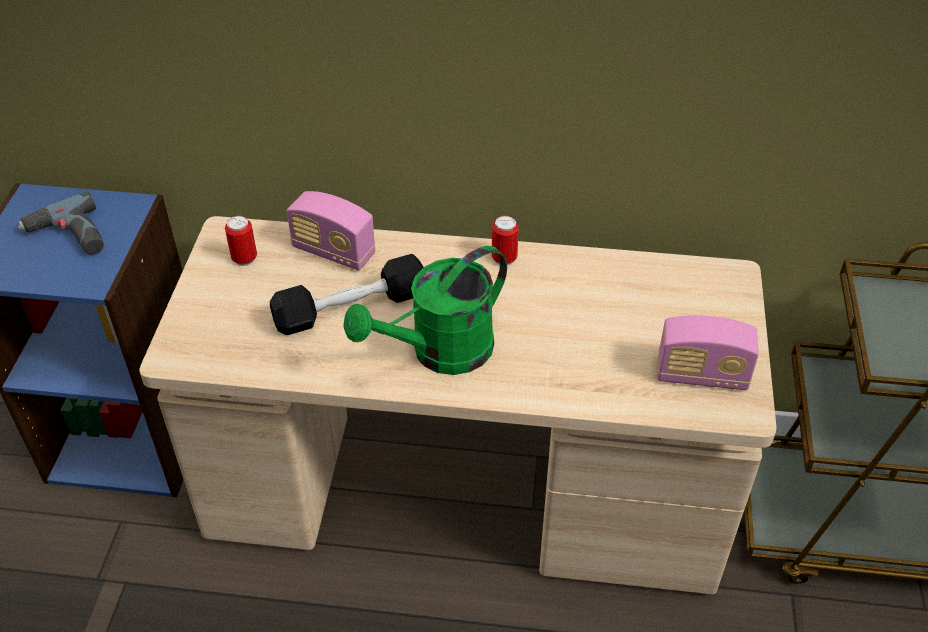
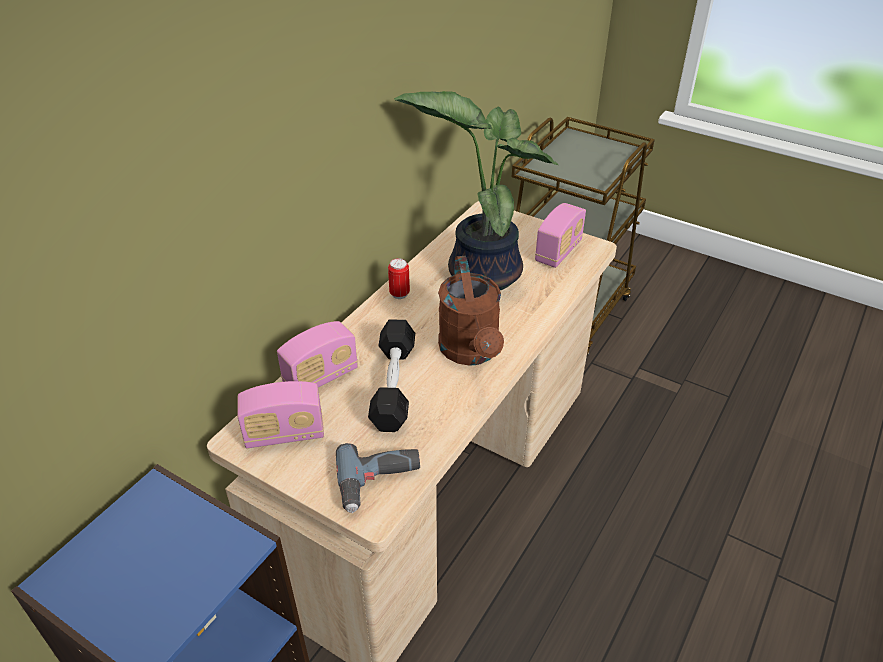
camera: 65 degrees left, 5 degrees down
power drill [18,191,104,255] -> power drill moved to [336,443,420,513]
can [225,216,257,266] -> radio [237,381,324,448]
green watering can [343,246,507,375] -> brown watering can [438,256,504,366]
none -> potted plant [394,91,559,290]

